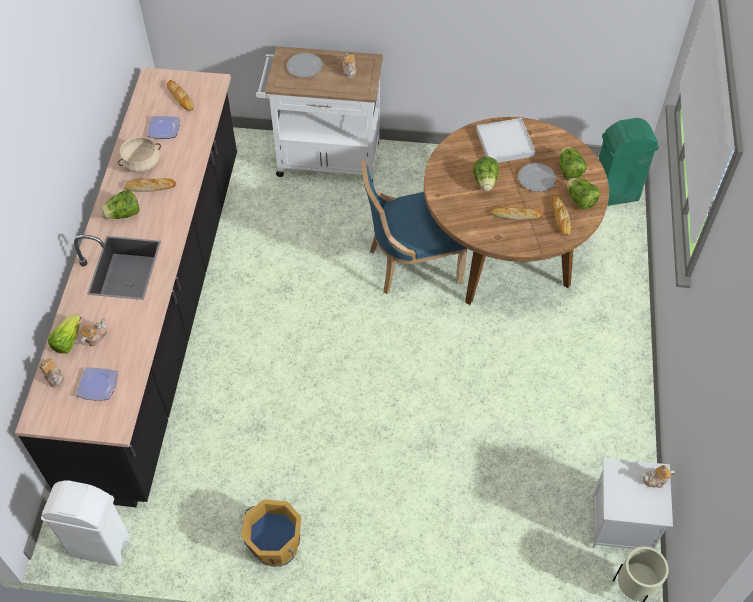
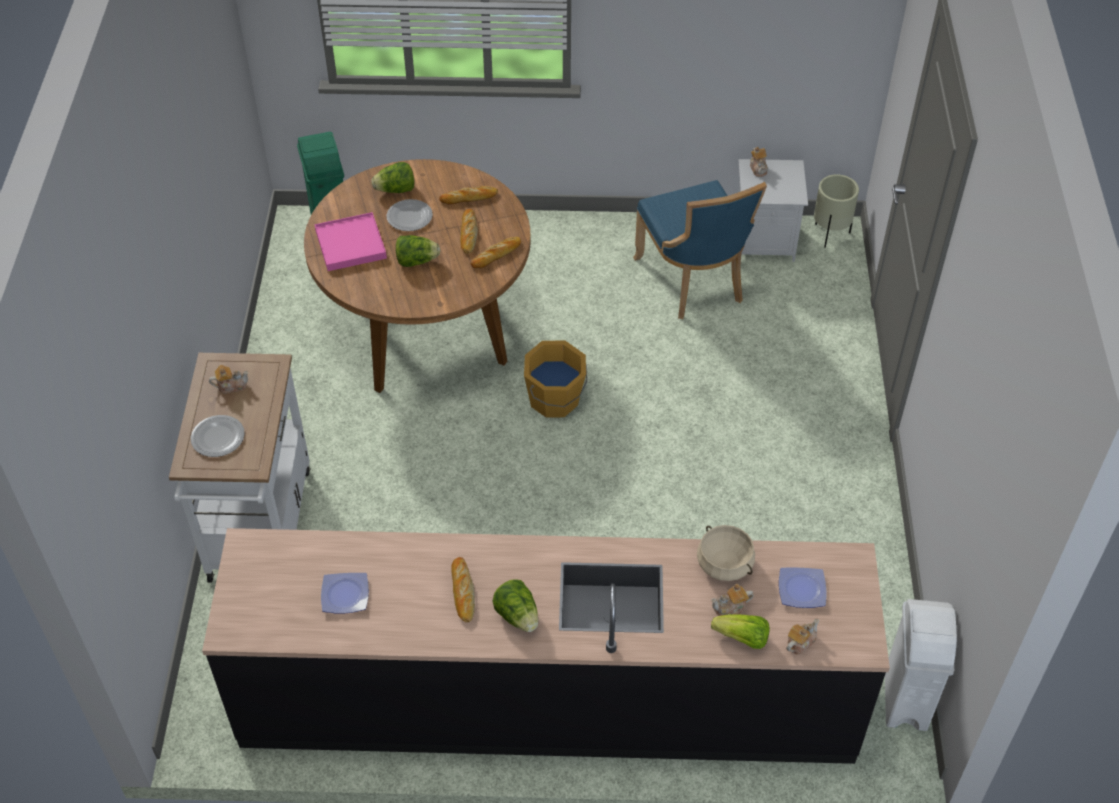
camera: 95 degrees left, 5 degrees down
teapot [81,318,107,346] -> teapot turned 45 degrees counterclockwise [711,584,754,616]
beige cooking pot [118,136,161,173] -> beige cooking pot moved to [697,525,755,581]
bread [167,80,194,111] -> bread moved to [470,237,521,268]
orange bucket [241,499,301,567] -> orange bucket moved to [524,340,587,418]
blue chair [361,159,467,294] -> blue chair moved to [633,180,767,319]
white tray [476,118,536,163] -> pink tray [315,212,387,271]
lettuce [567,178,600,210] -> none

